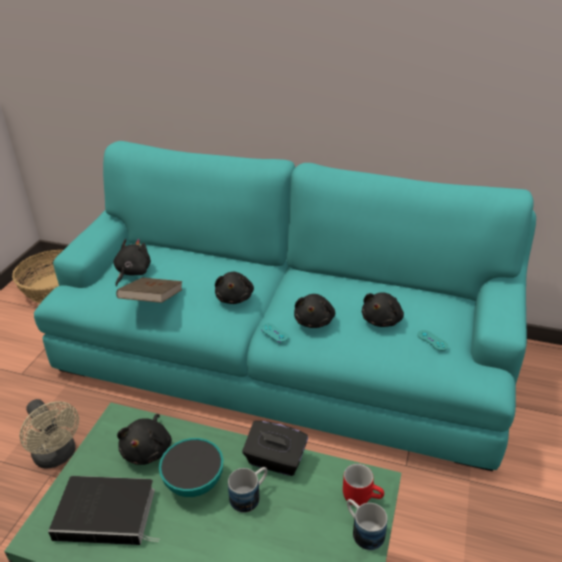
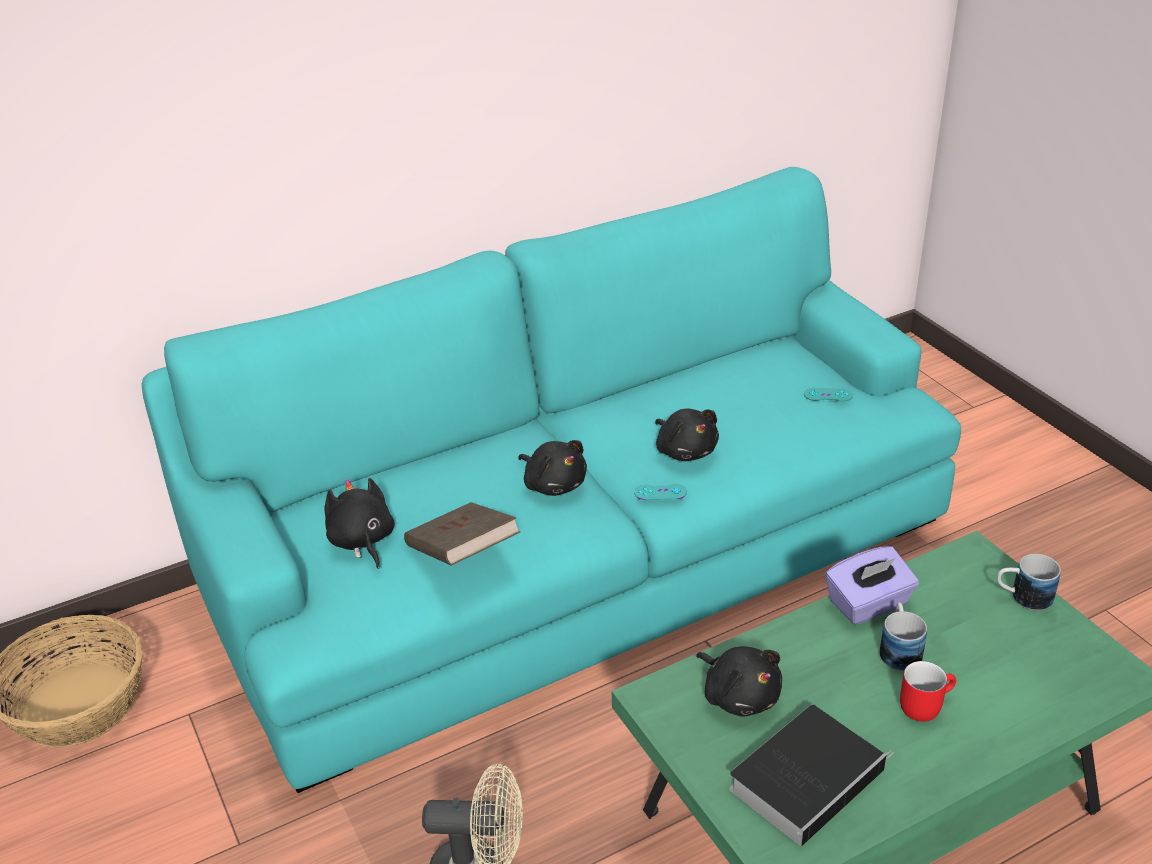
camera: 45 degrees left, 0 degrees up
bowl [159,438,223,497] -> none
black tissue box [242,421,308,476] -> purple tissue box [825,546,919,625]
red mug [343,464,384,506] -> red mug moved to [900,661,956,722]
black plush toy [362,292,404,327] -> none

